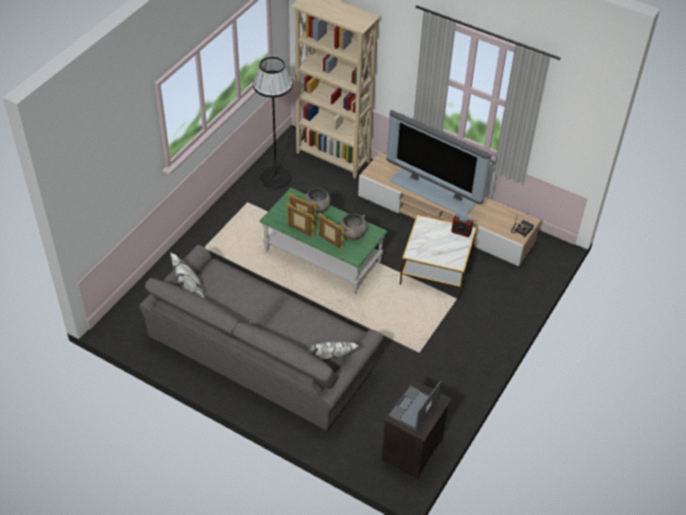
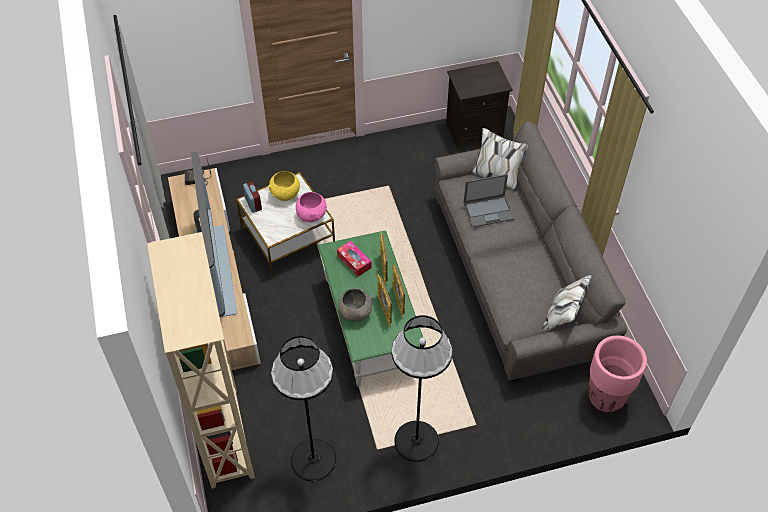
camera: 135 degrees left, 5 degrees up
grey bowl [340,214,367,240] -> tissue box [337,241,372,277]
laptop [389,382,441,431] -> laptop moved to [464,174,514,227]
none -> yellow bowl [268,171,300,201]
none -> pink bowl [296,192,327,222]
none -> black floor lamp [391,315,453,462]
none -> pink planter [588,335,647,412]

